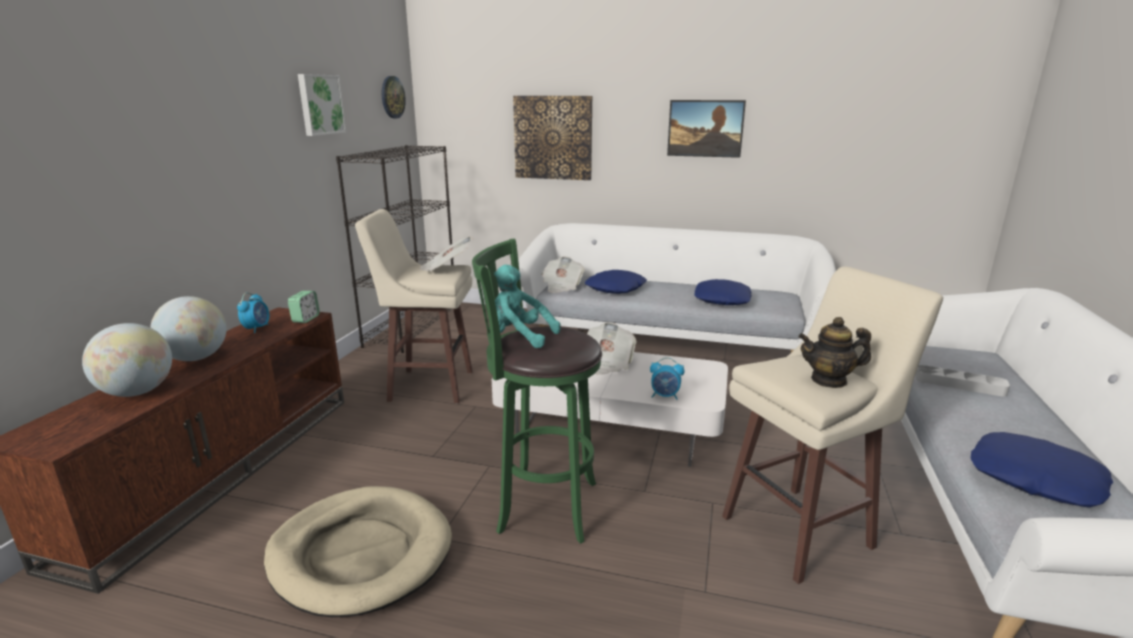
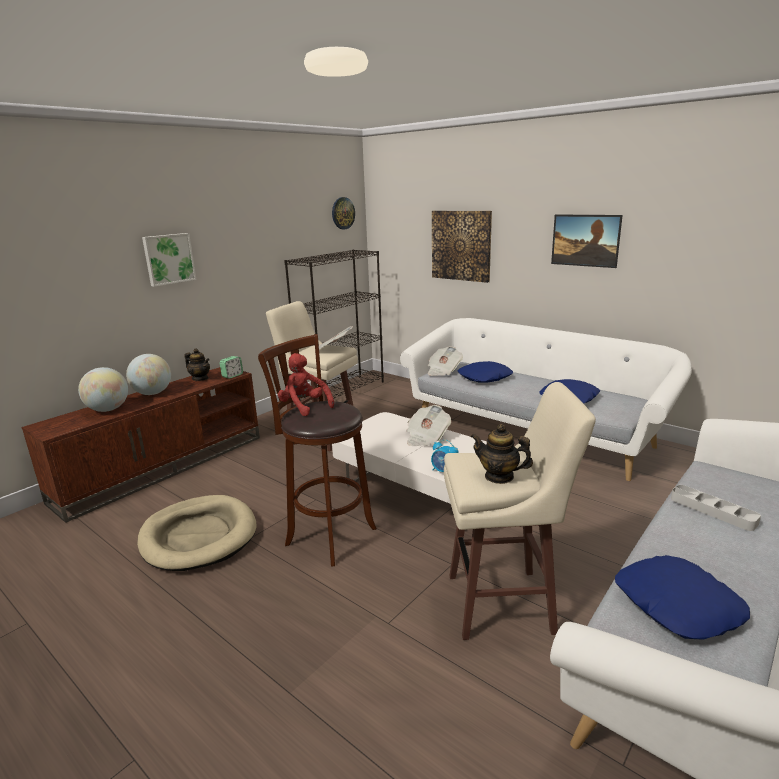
camera: 25 degrees right, 0 degrees up
alarm clock [237,292,269,333] -> teapot [185,348,210,381]
picture [298,74,346,136] -> picture moved to [142,233,196,287]
green stool [472,239,602,544] -> brown stool [258,334,377,567]
turquoise plush toy [494,265,560,348] -> red plush toy [278,353,334,416]

